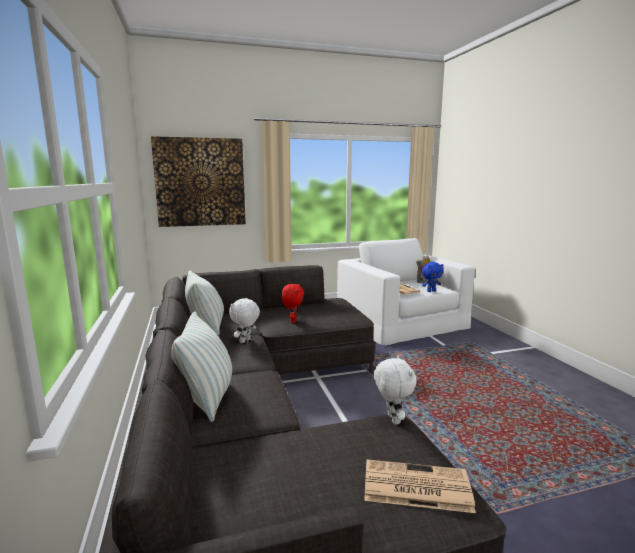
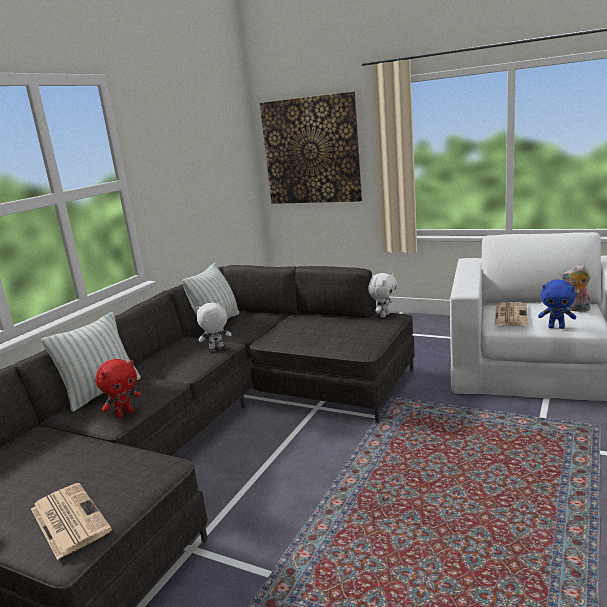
camera: 45 degrees right, 5 degrees up
red plush toy [281,284,304,323] -> red plush toy moved to [95,359,141,418]
white plush toy [374,356,417,425] -> white plush toy moved to [368,273,397,318]

